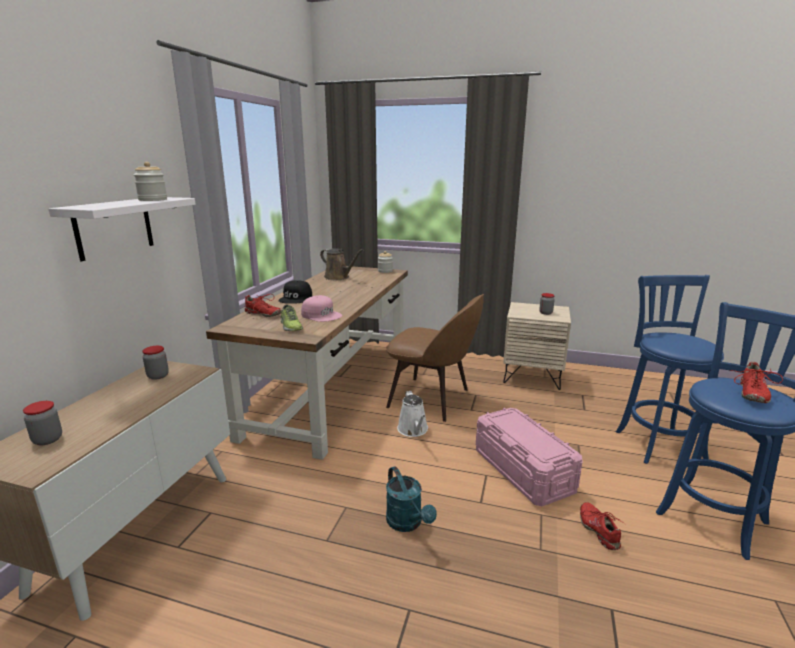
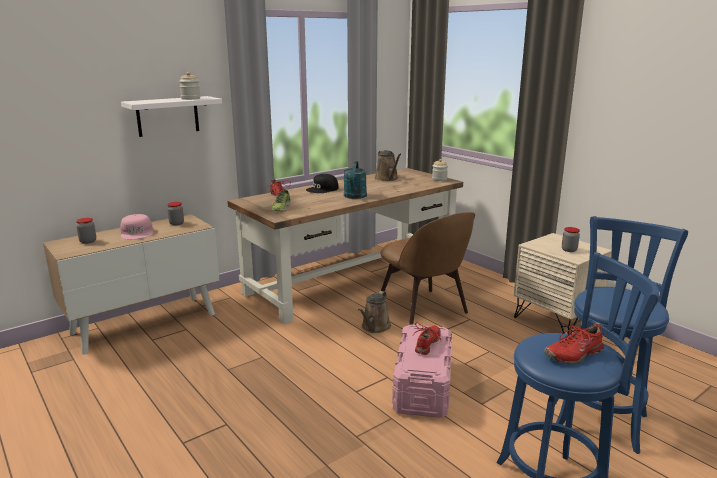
camera: 35 degrees right, 0 degrees up
pink cap [301,295,342,322] -> pink cap moved to [120,214,153,239]
turquoise watering can [386,467,437,532] -> turquoise watering can moved to [343,162,367,199]
white watering can [397,391,428,437] -> brown watering can [358,291,391,333]
red shoe [580,502,626,550] -> red shoe moved to [414,322,442,355]

